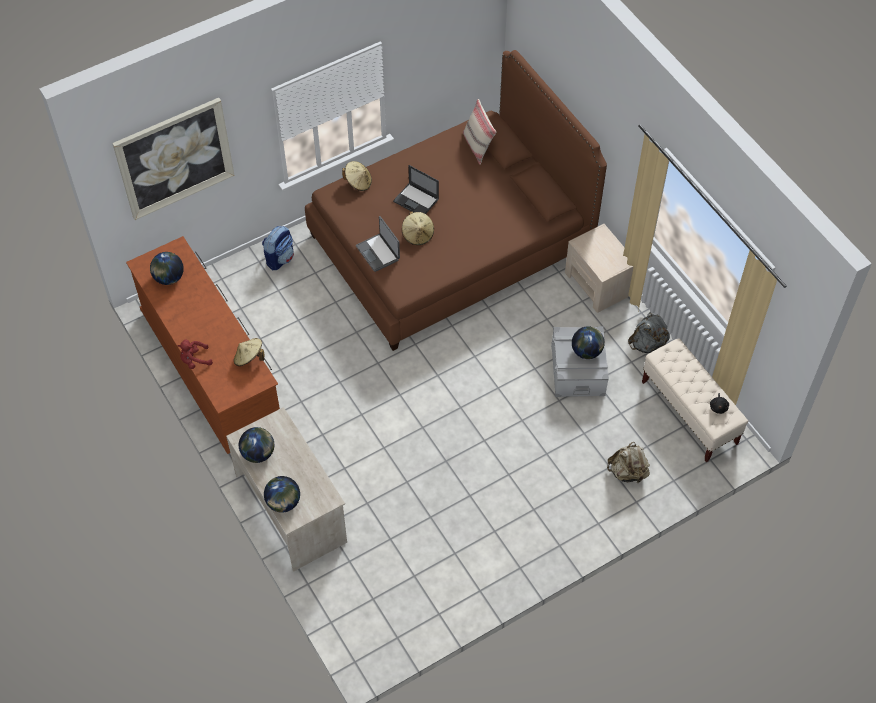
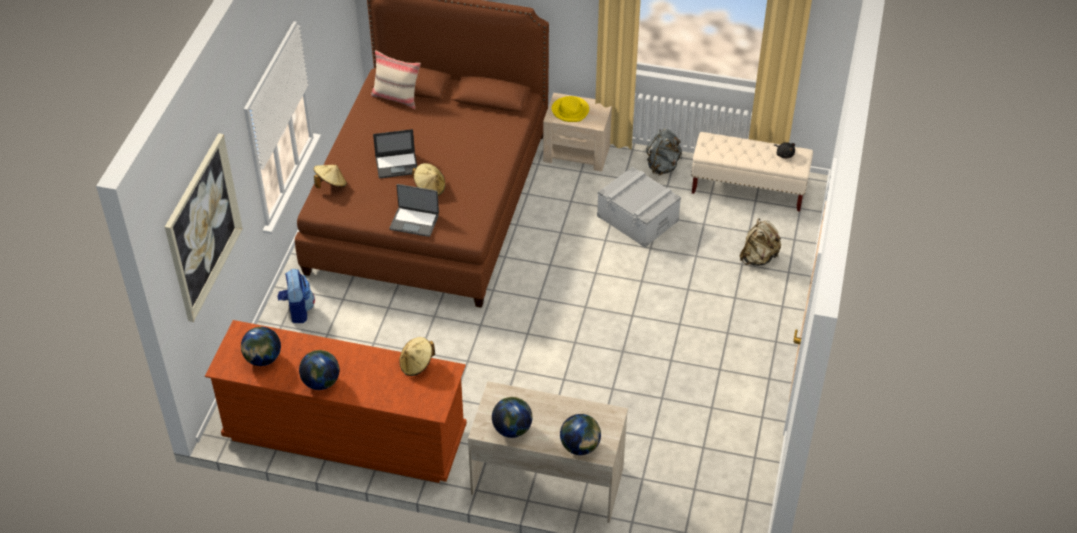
camera: 45 degrees left, 10 degrees down
red plush toy [178,340,213,369] -> none
globe [572,326,605,359] -> globe moved to [299,350,340,390]
none -> yellow hat [551,96,589,122]

